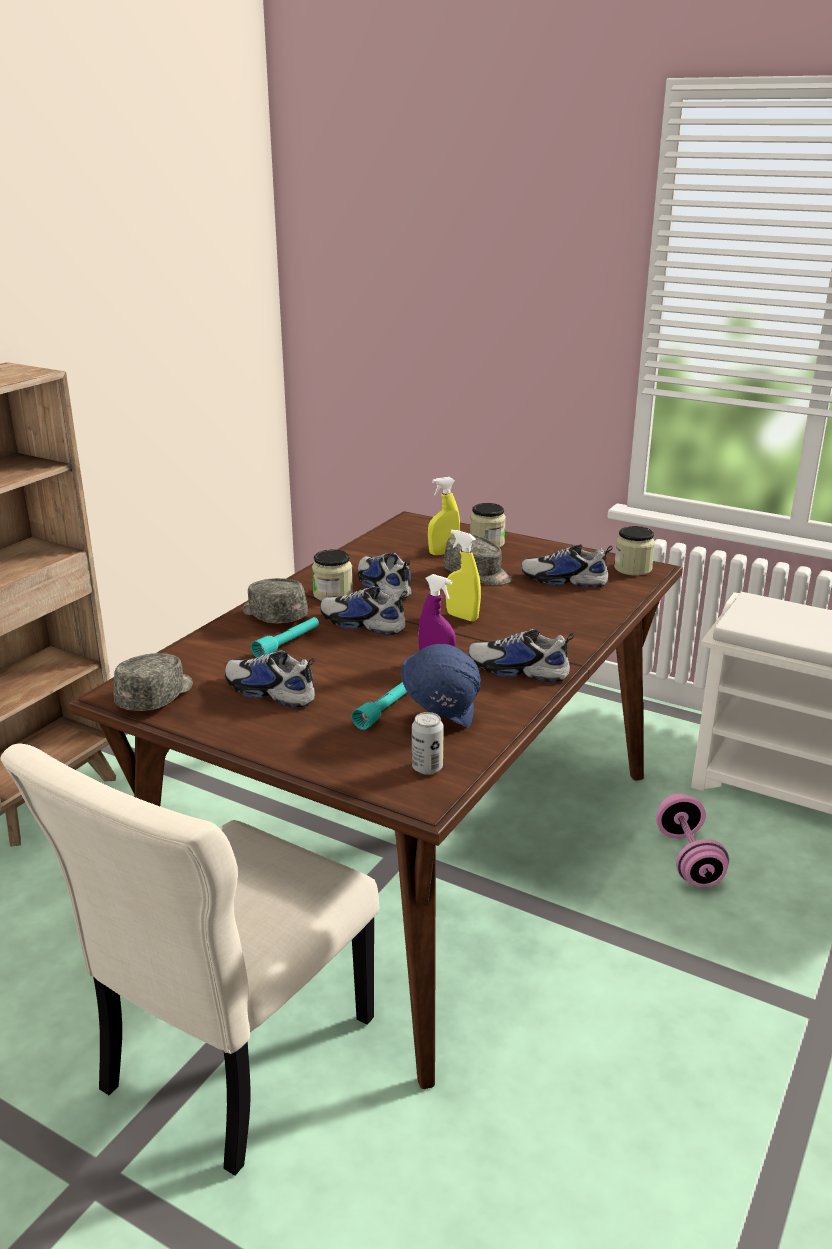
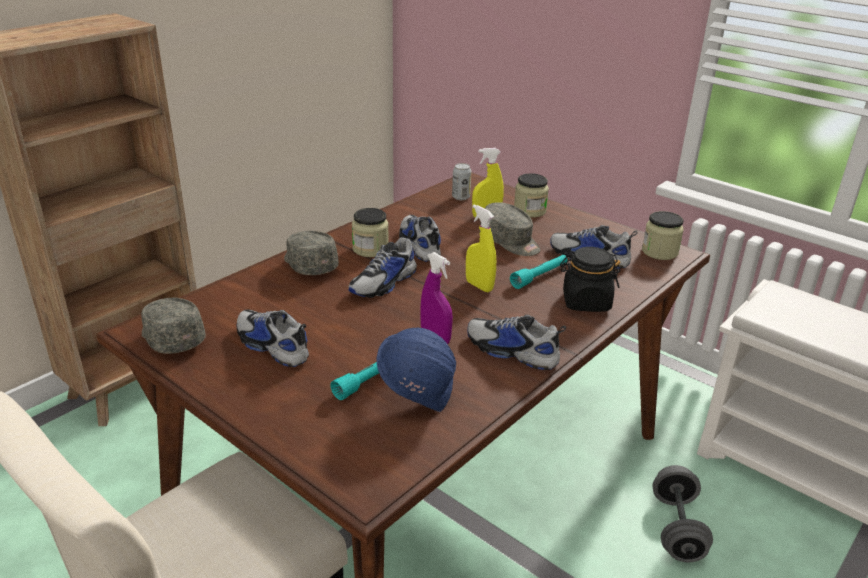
camera: 10 degrees right, 5 degrees up
grey cap [113,653,193,711] -> grey cap turned 75 degrees counterclockwise [141,298,206,354]
turquoise flashlight [251,617,319,658] -> turquoise flashlight moved to [510,255,567,289]
shoe [320,586,407,635] -> shoe turned 90 degrees counterclockwise [348,230,417,298]
can [412,712,444,775] -> can moved to [452,163,471,200]
pink dumbbell [656,793,729,887] -> grey dumbbell [652,465,713,562]
none -> black jar [560,247,621,312]

